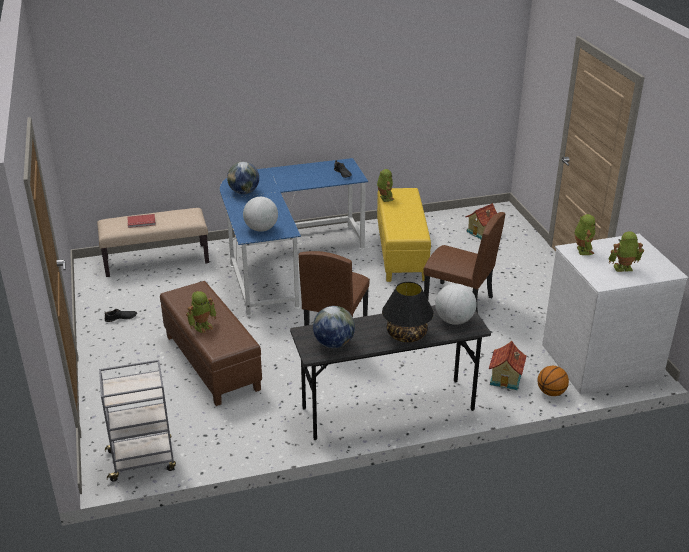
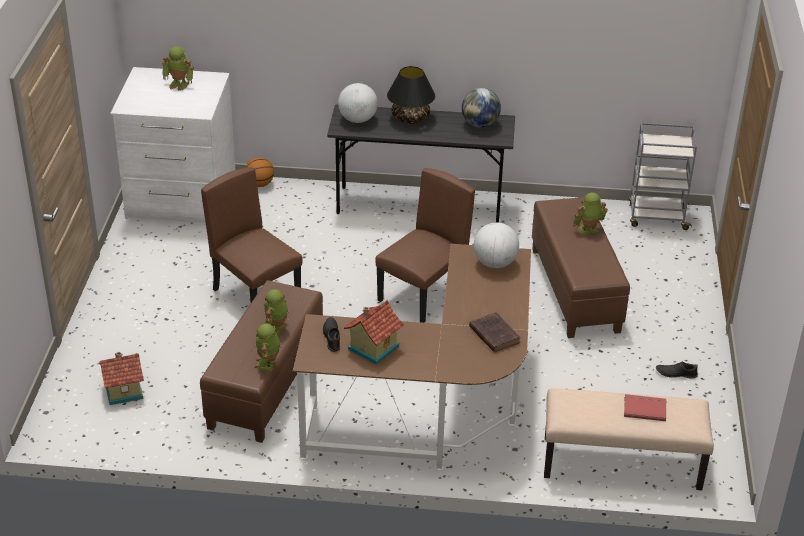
camera: 160 degrees left, 5 degrees up
blue desk [220,158,368,316] -> brown desk [293,244,531,471]
globe [227,162,259,194] -> brown book [469,312,521,353]
yellow ottoman [377,188,431,282] -> brown ottoman [200,280,323,443]
toy house [489,341,526,390] -> toy house moved to [344,300,404,365]
toy robot [574,214,596,255] -> toy robot moved to [264,289,288,336]

